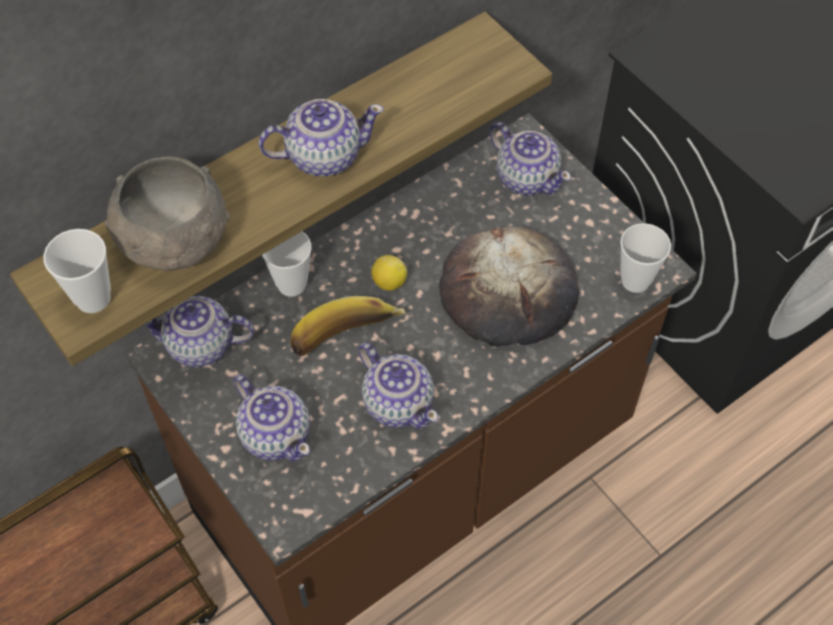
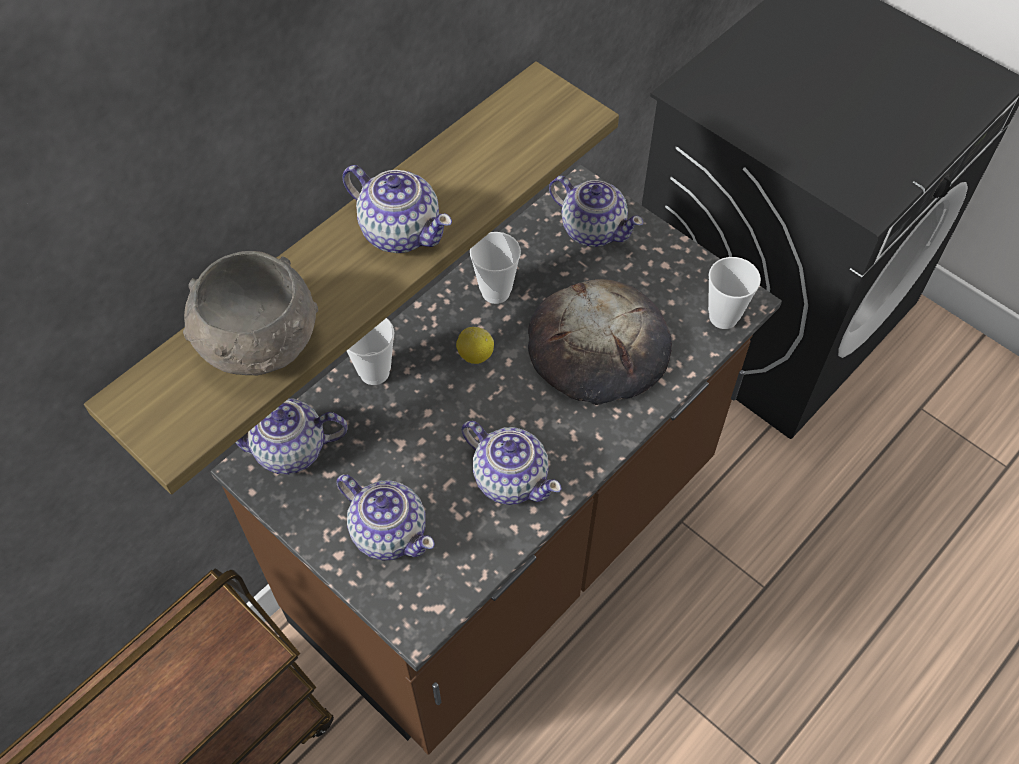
camera: 10 degrees left, 0 degrees up
cup [43,229,111,313] -> cup moved to [470,232,521,304]
teapot [258,99,384,176] -> teapot turned 60 degrees clockwise [342,165,452,253]
banana [290,296,405,356] -> none

